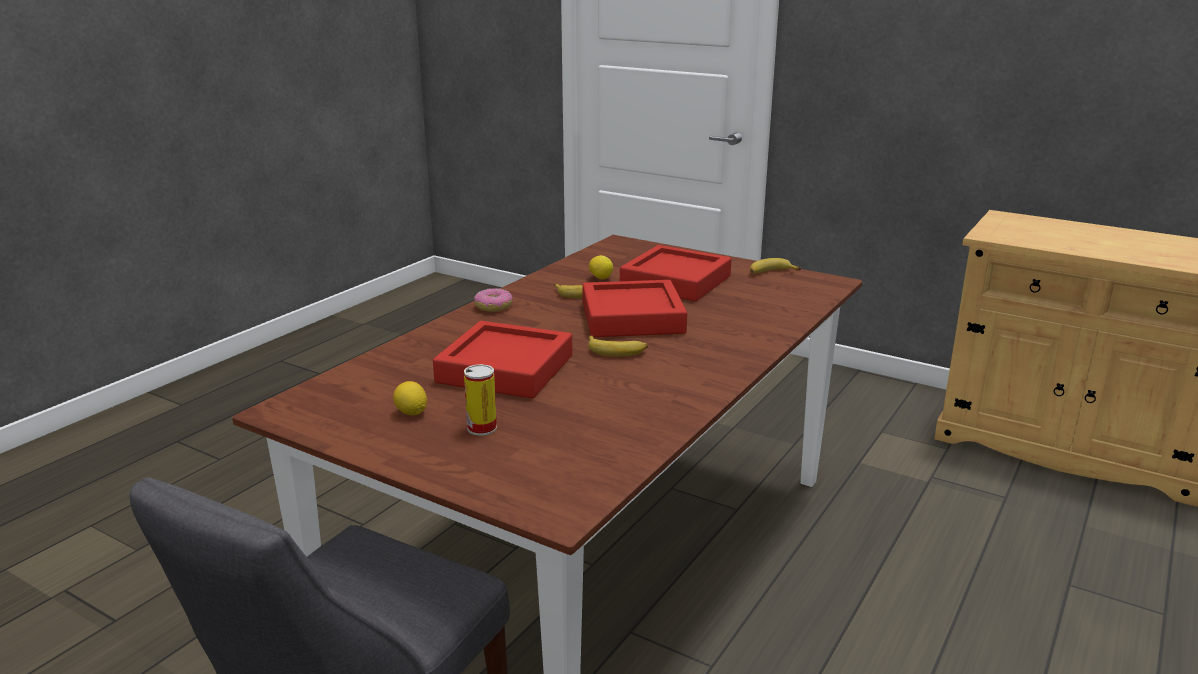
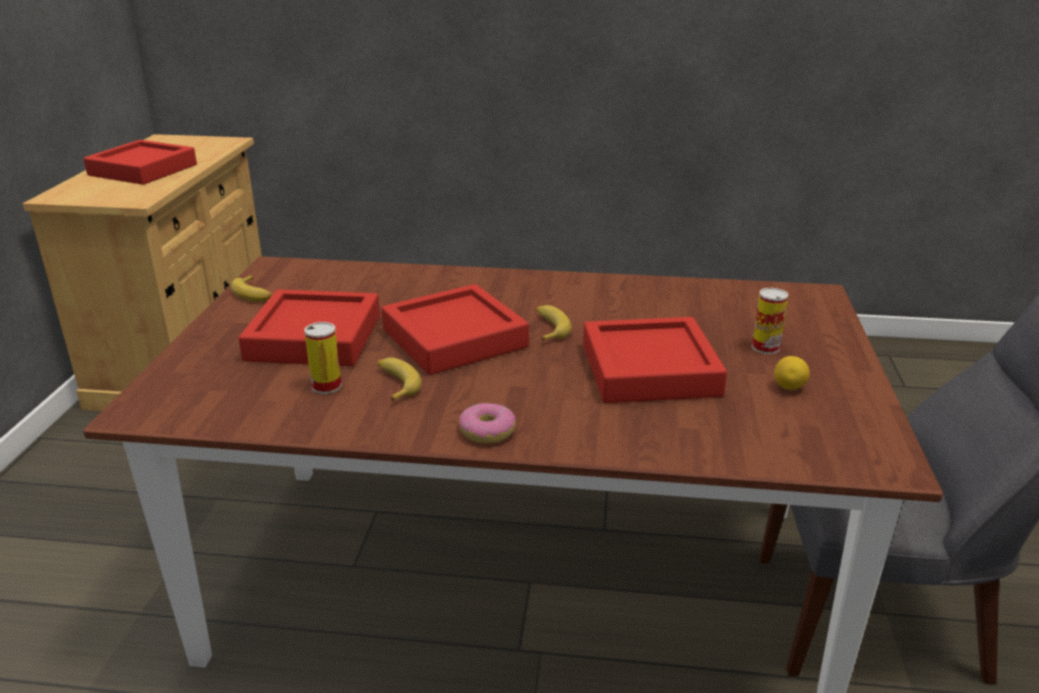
camera: 115 degrees left, 5 degrees up
lemon [589,255,613,279] -> can [304,322,342,394]
none -> red tray [83,140,197,185]

